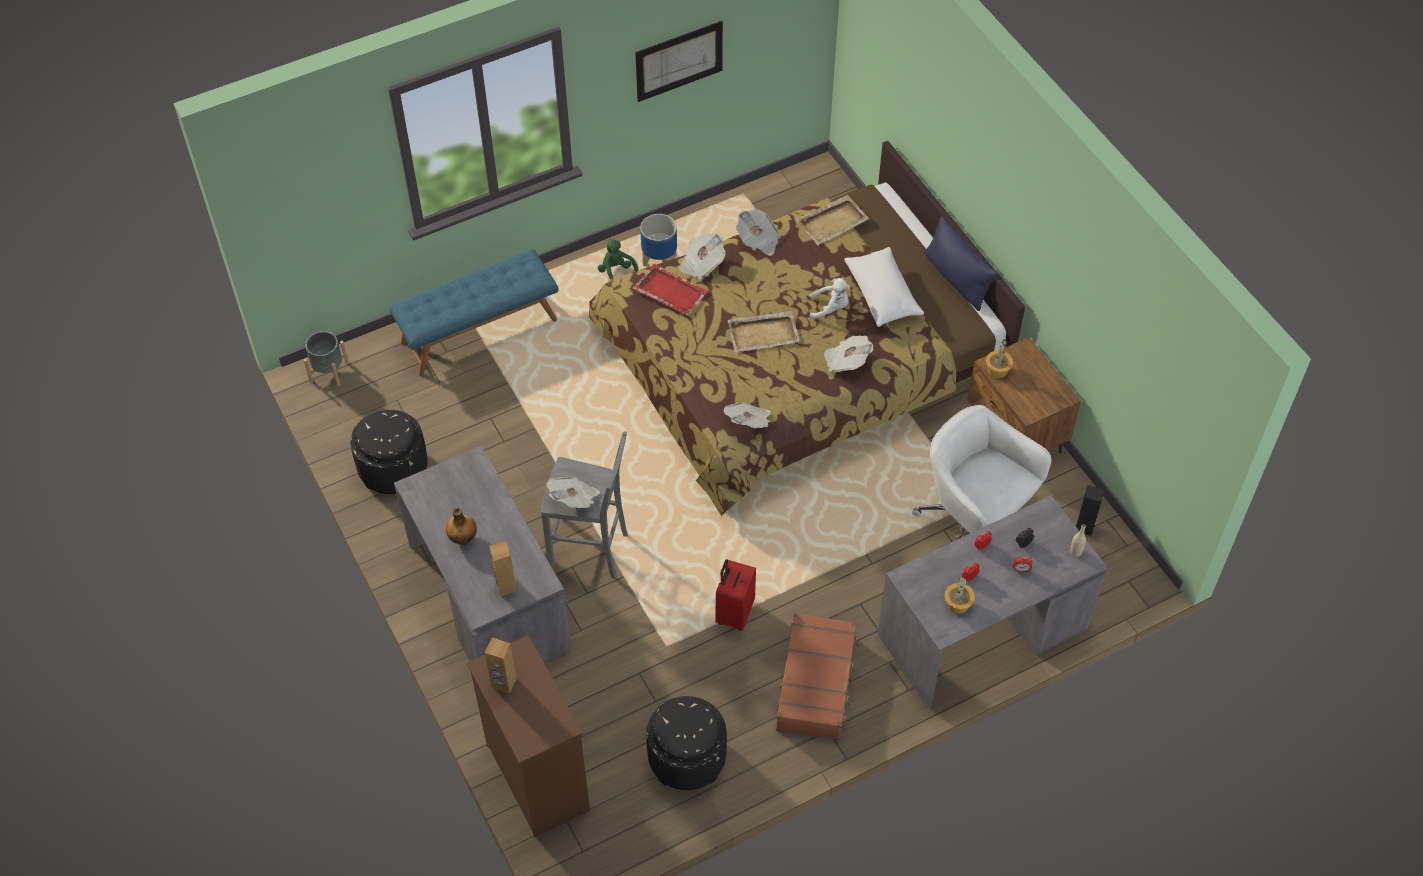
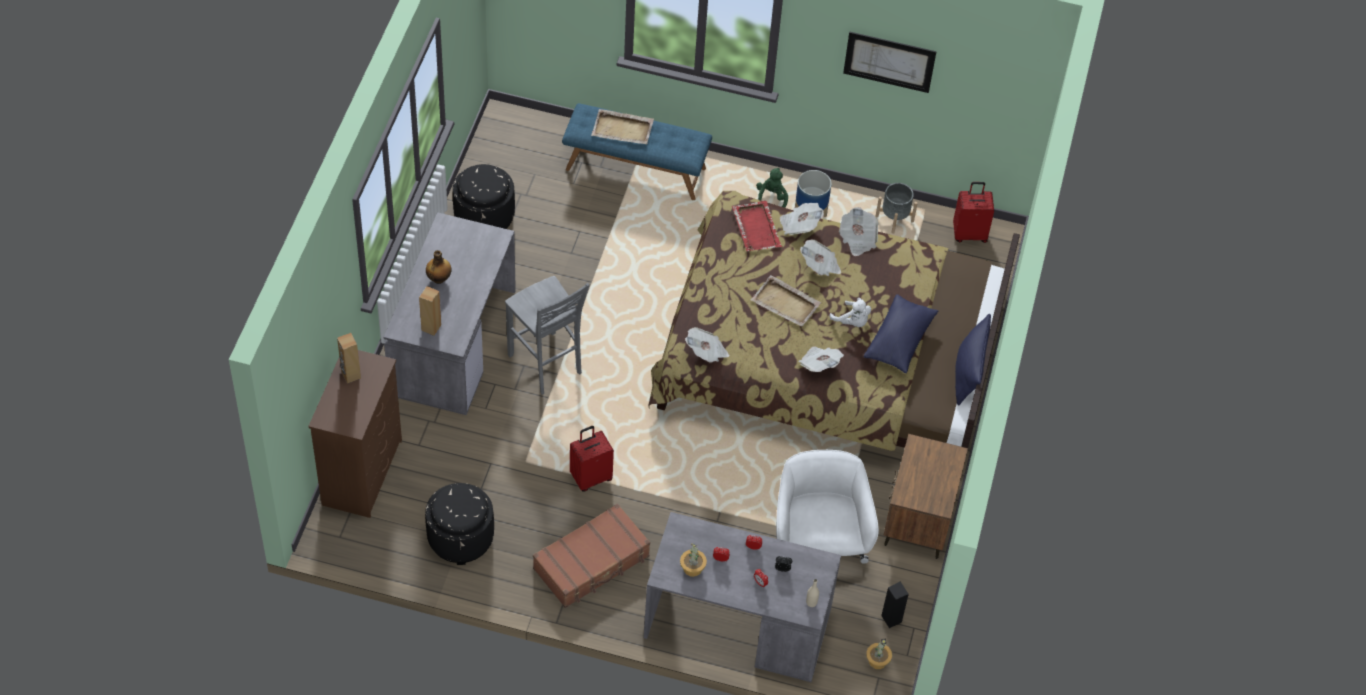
camera: 40 degrees right, 0 degrees up
grey planter [304,331,349,387] -> grey planter moved to [876,183,918,234]
newspaper [546,477,600,508] -> newspaper moved to [800,240,841,276]
beige tray [796,195,869,245] -> beige tray moved to [591,109,654,144]
white pillow [844,247,924,327] -> blue pillow [864,294,938,373]
potted plant [986,339,1013,378] -> potted plant moved to [866,638,892,669]
none -> red suitcase [953,182,994,243]

